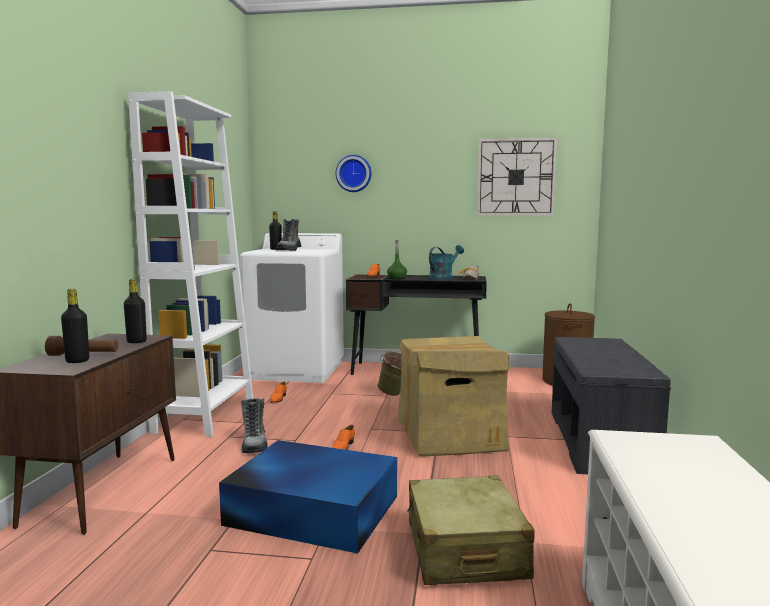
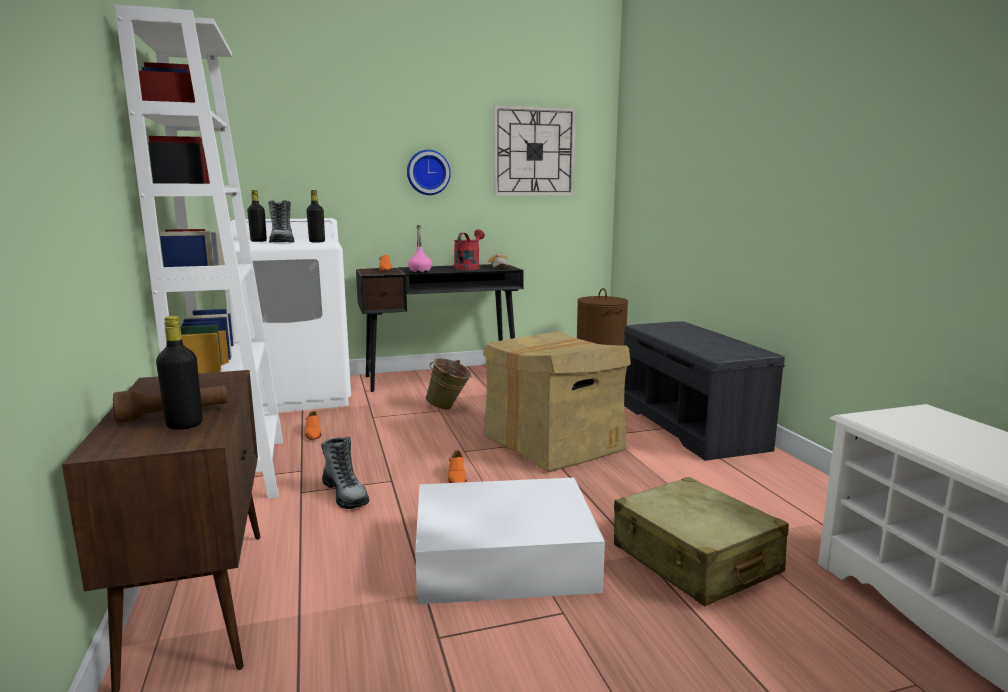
camera: 25 degrees left, 5 degrees up
black bottle [124,279,147,343] -> black bottle moved to [306,190,325,242]
blue storage box [219,440,397,554] -> white storage box [415,478,605,605]
wall clock [336,155,372,192] -> wall clock moved to [407,150,451,195]
green bottle [387,240,407,280] -> pink bottle [408,225,432,273]
turquoise watering can [429,245,464,279] -> red watering can [454,229,485,270]

